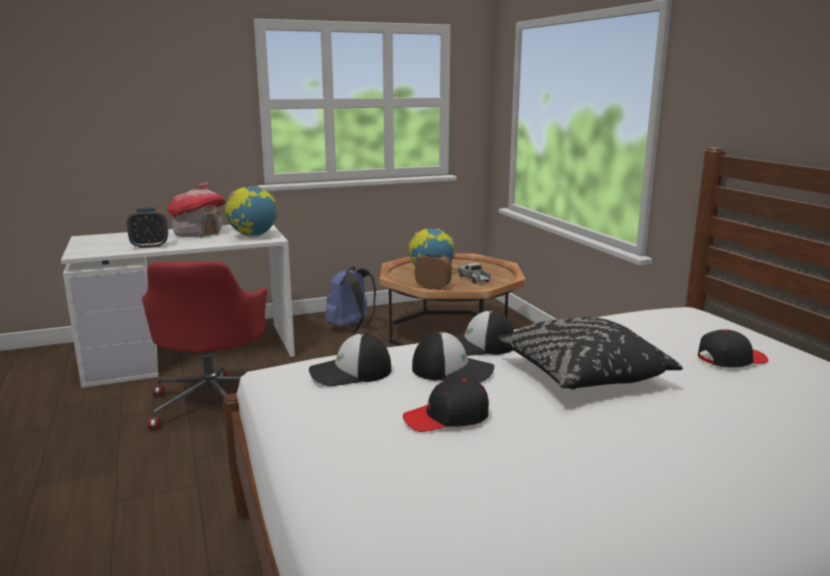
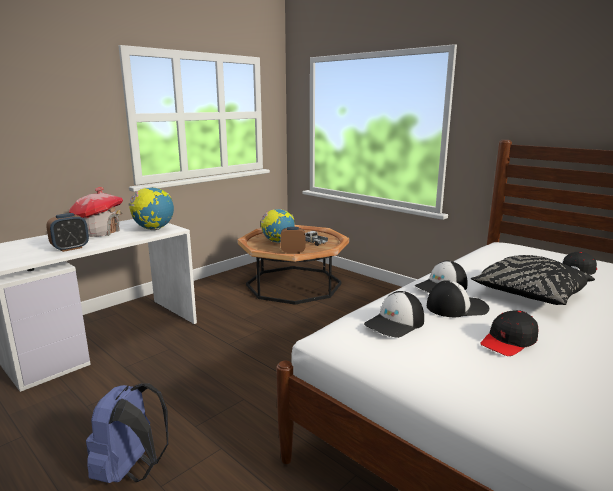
camera: 25 degrees left, 0 degrees up
red office chair [142,261,268,429] -> none
blue backpack [326,267,376,332] -> blue backpack moved to [86,383,168,483]

